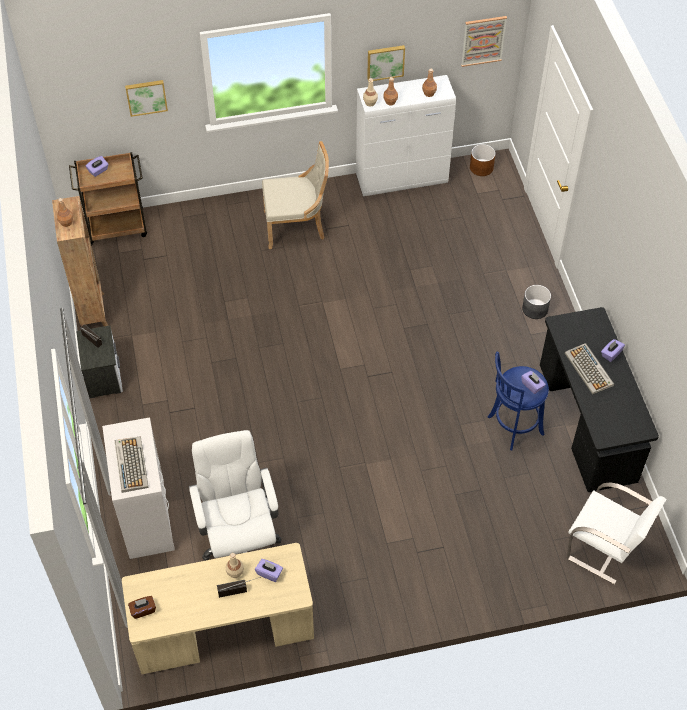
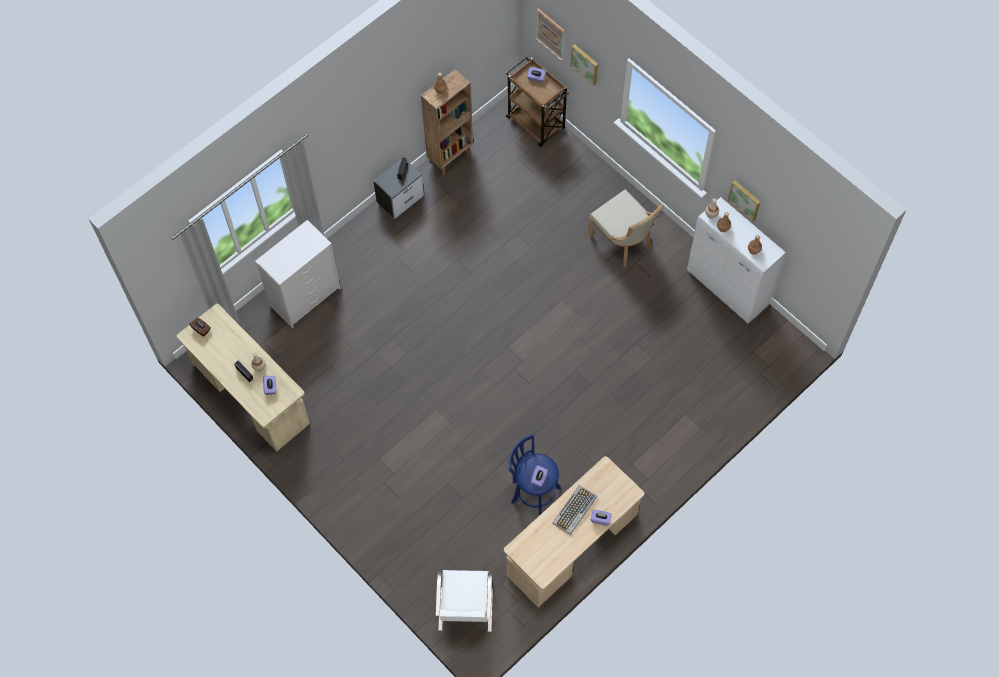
camera: 60 degrees right, 10 degrees up
keyboard [115,436,149,493] -> none
white office chair [189,430,281,561] -> none
picture [461,16,507,67] -> picture moved to [536,8,565,61]
brown planter [470,144,496,176] -> none
grey planter [522,285,551,319] -> none
black desk [540,307,659,492] -> beige desk [504,456,645,608]

